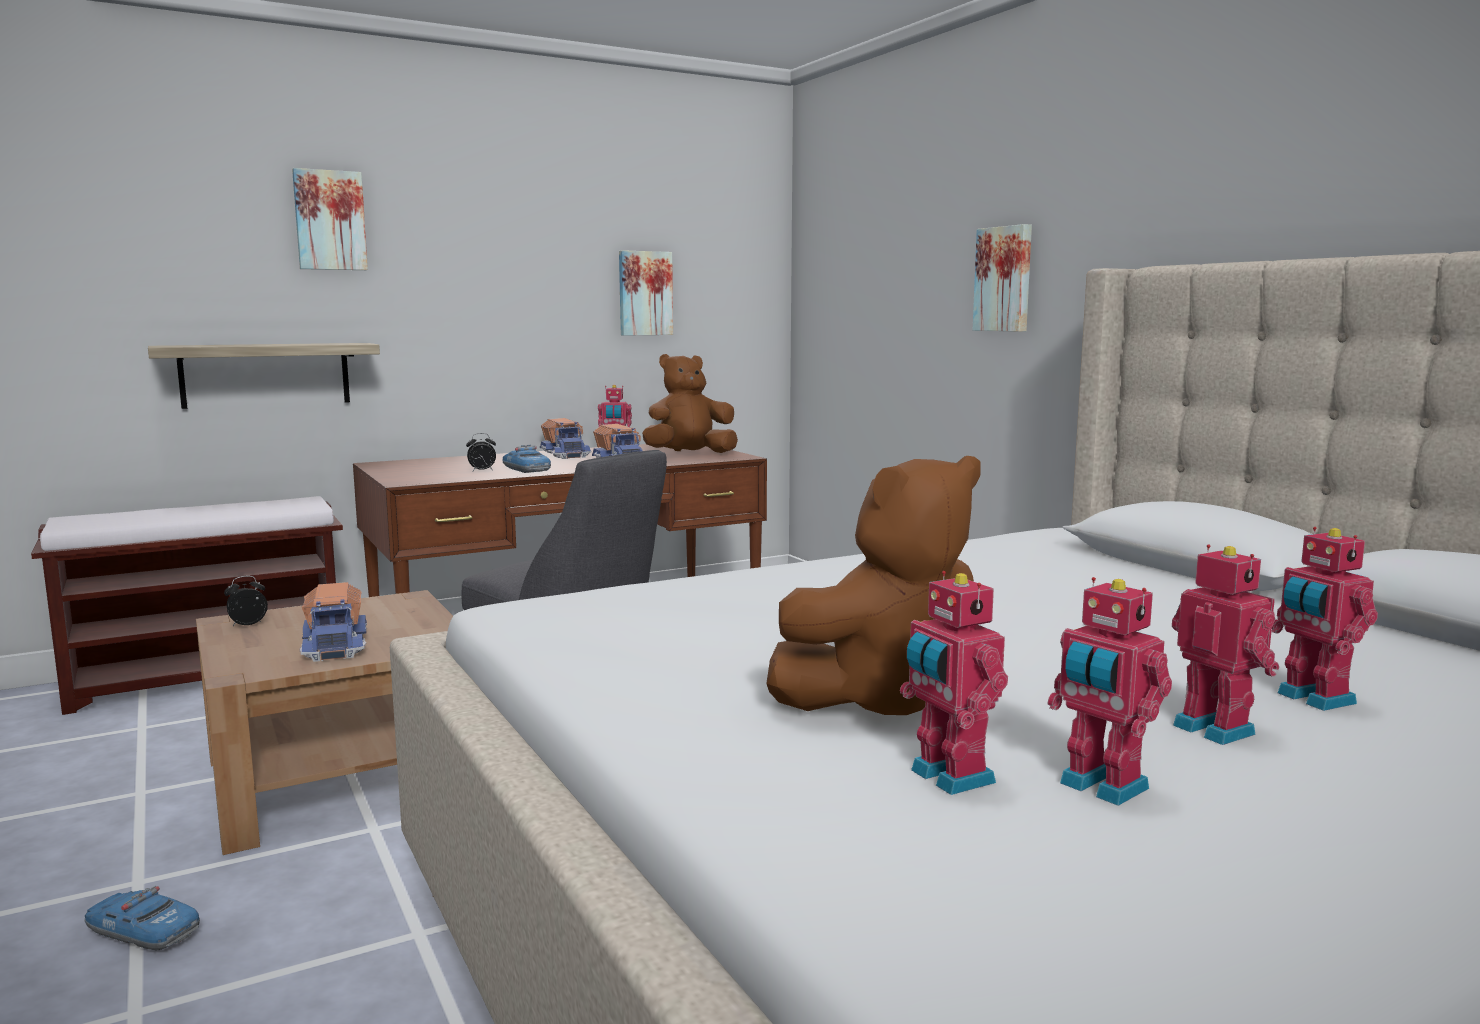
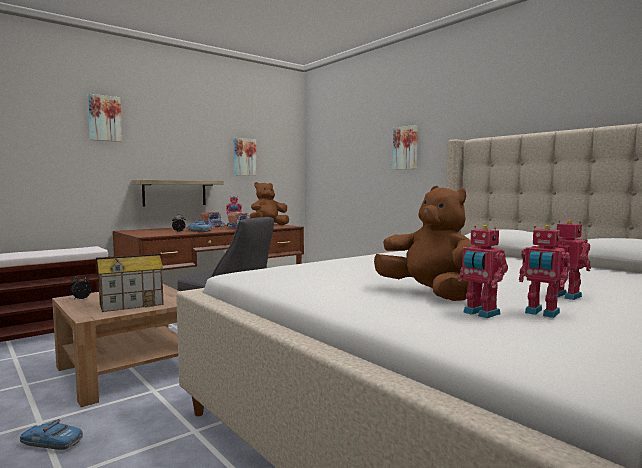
camera: 10 degrees left, 5 degrees down
shelf [148,343,380,409] -> shelf moved to [132,180,224,207]
toy truck [300,582,367,662] -> toy house [96,253,164,312]
brown plush toy [766,456,981,715] -> brown plush toy turned 90 degrees counterclockwise [374,186,478,301]
toy robot [1271,527,1378,711] -> none

